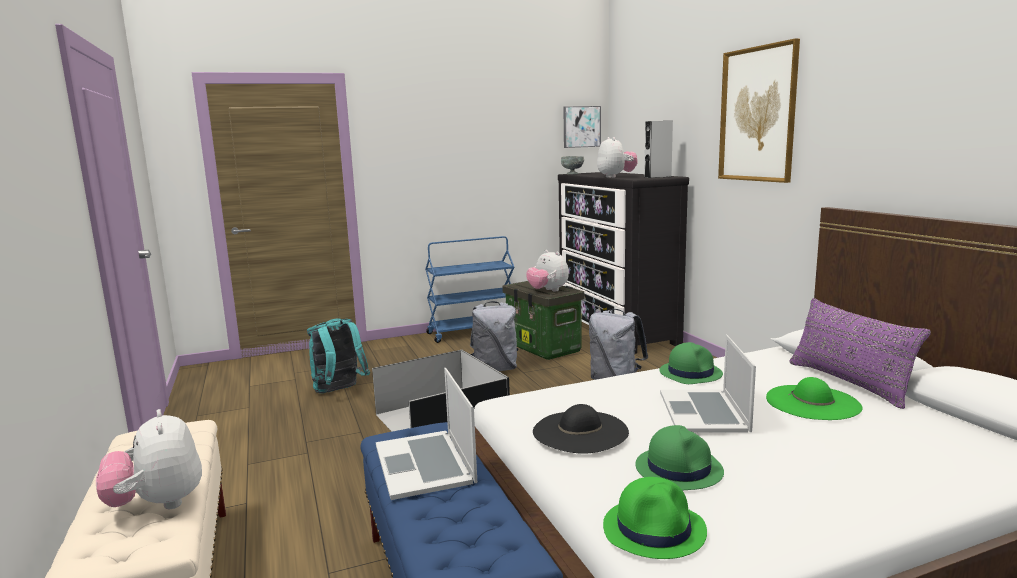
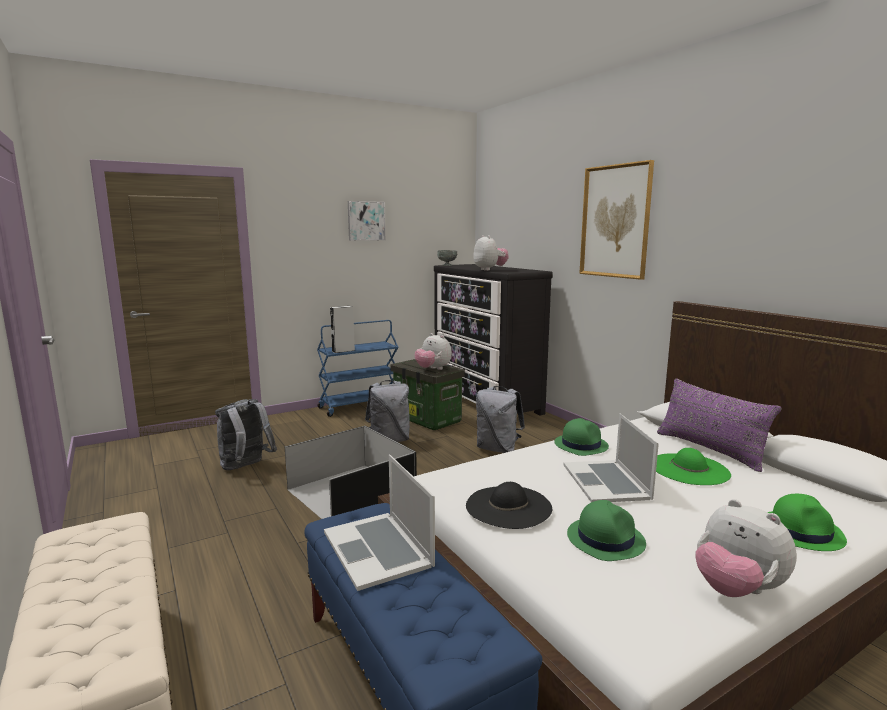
camera: 10 degrees left, 0 degrees up
plush toy [96,409,202,509] -> plush toy moved to [695,499,797,597]
turquoise backpack [307,319,370,393] -> grey backpack [215,399,277,470]
picture [563,106,601,148] -> picture moved to [348,201,385,241]
green hat [603,477,707,559] -> green hat moved to [767,494,847,551]
grey speaker [644,121,673,178] -> grey speaker moved to [330,306,355,353]

